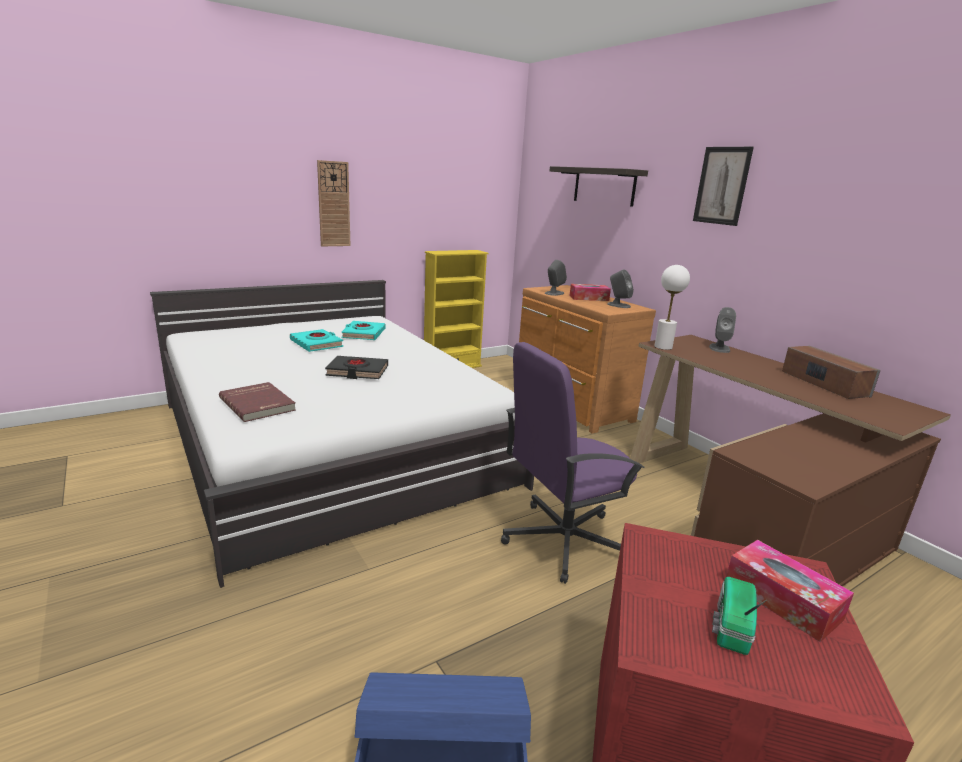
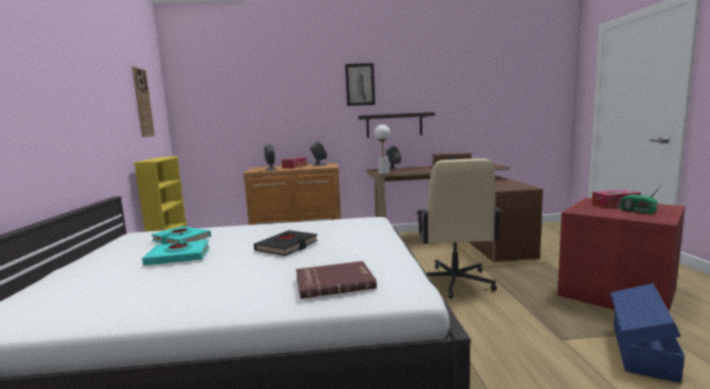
camera: 60 degrees left, 10 degrees down
wall clock [317,160,350,246] -> wall clock moved to [132,67,155,137]
purple office chair [501,342,645,584] -> beige office chair [417,158,502,299]
shelf [550,166,648,207] -> shelf moved to [358,112,435,138]

